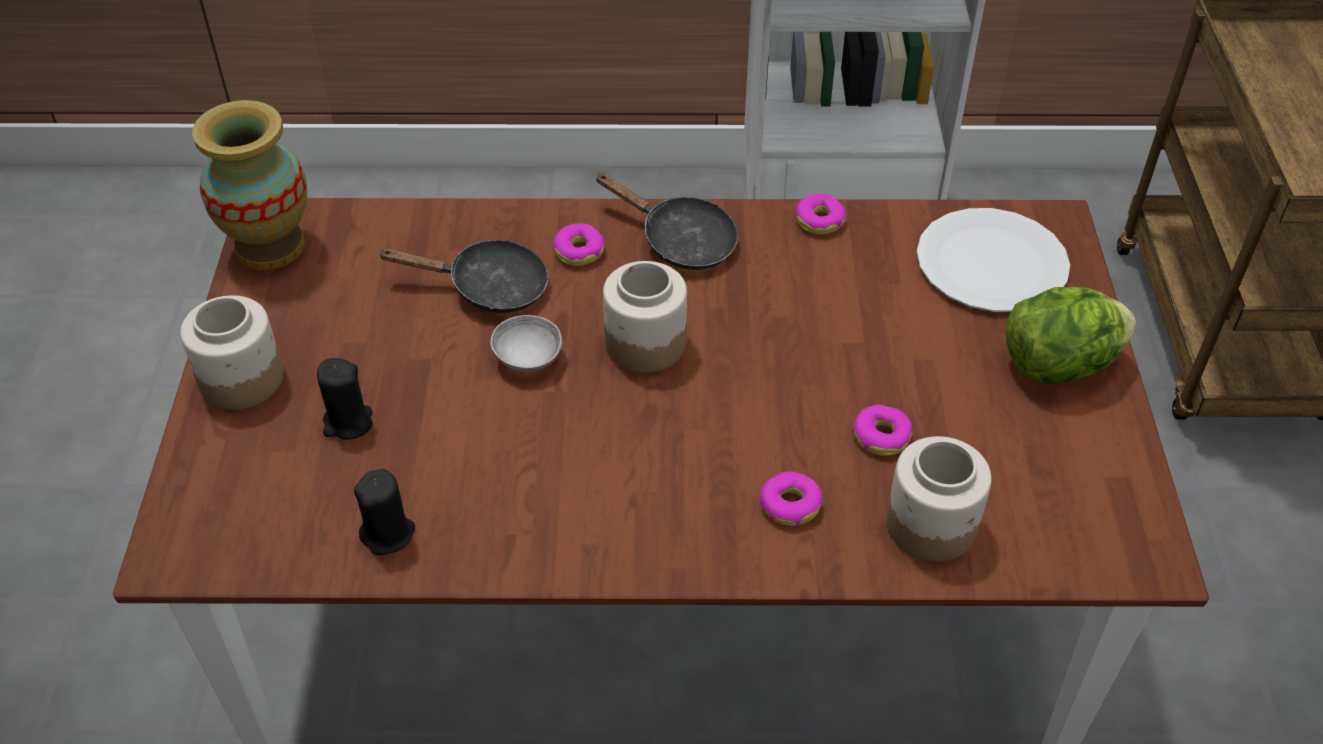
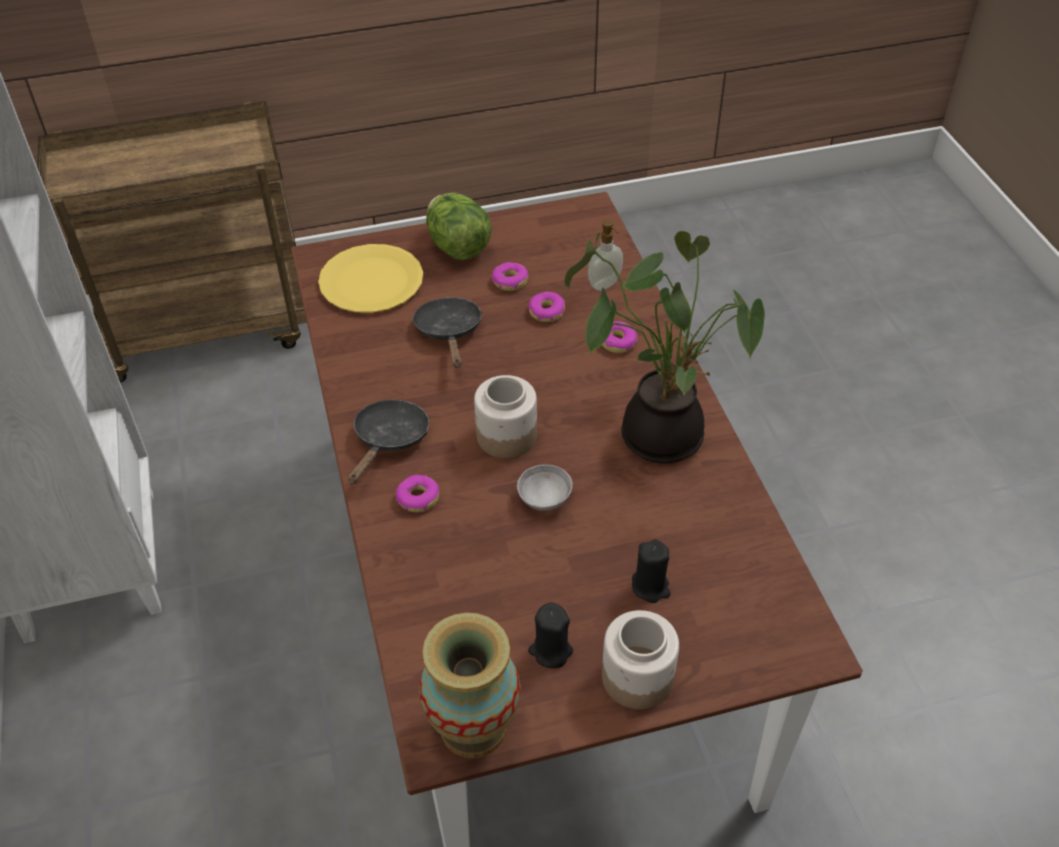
camera: 105 degrees left, 0 degrees up
black candle [354,469,415,555] -> black candle moved to [528,602,573,669]
black frying pan [378,239,549,313] -> black frying pan moved to [412,297,483,368]
donut [795,194,846,235] -> donut moved to [492,262,529,291]
jar [886,436,992,562] -> soap dispenser [588,219,623,291]
white plate [917,208,1070,312] -> yellow plate [318,244,423,313]
none -> potted plant [564,231,765,464]

